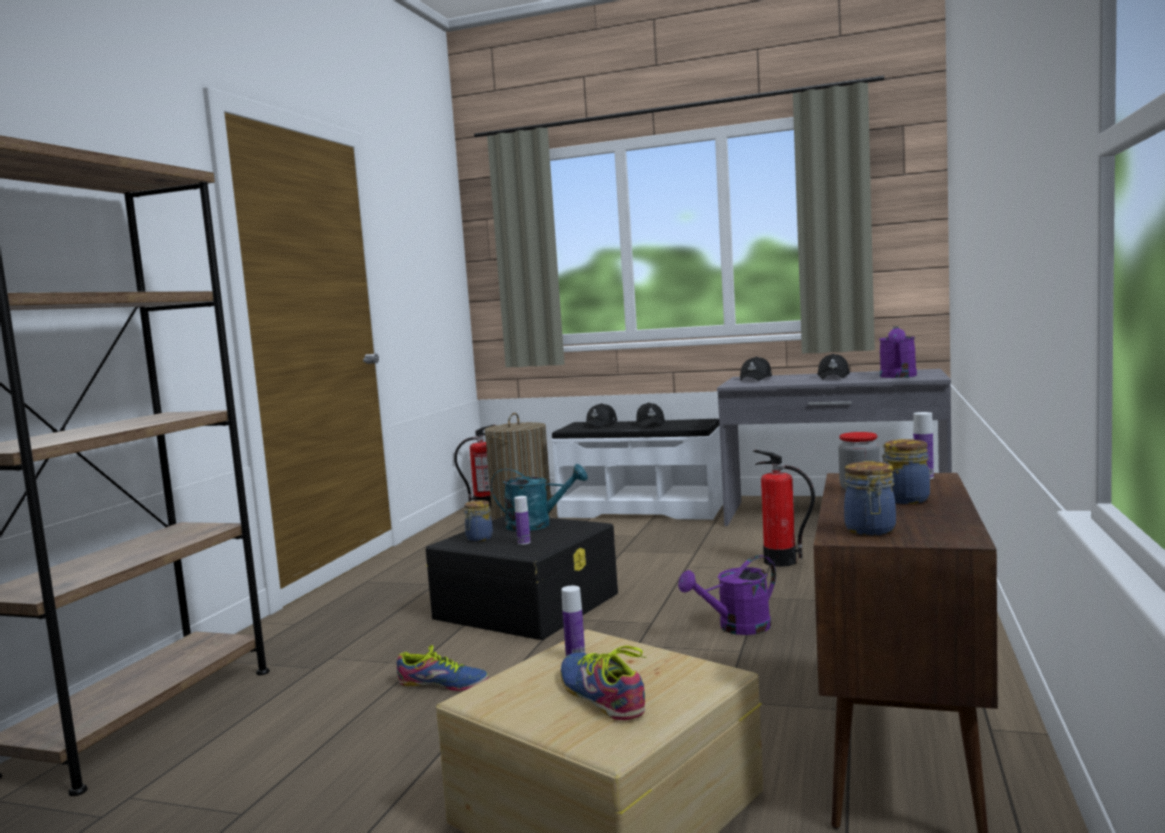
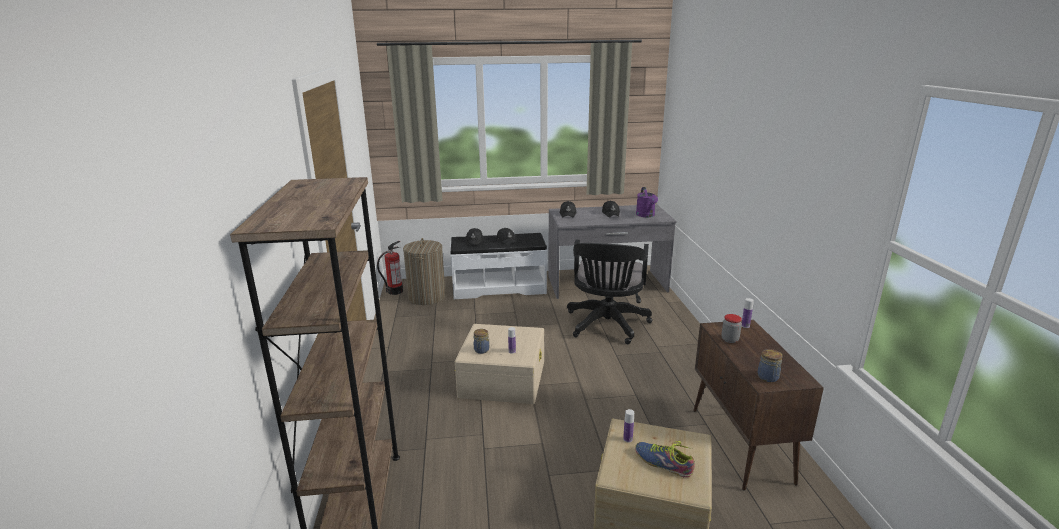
camera: 25 degrees left, 15 degrees up
shoe [397,645,489,691] -> none
black storage box [425,516,618,640] -> beige storage box [455,324,544,404]
turquoise watering can [491,464,588,531] -> none
purple watering can [678,555,776,635] -> none
fire extinguisher [753,450,815,567] -> black office chair [567,239,652,344]
jar [882,439,930,504] -> none

